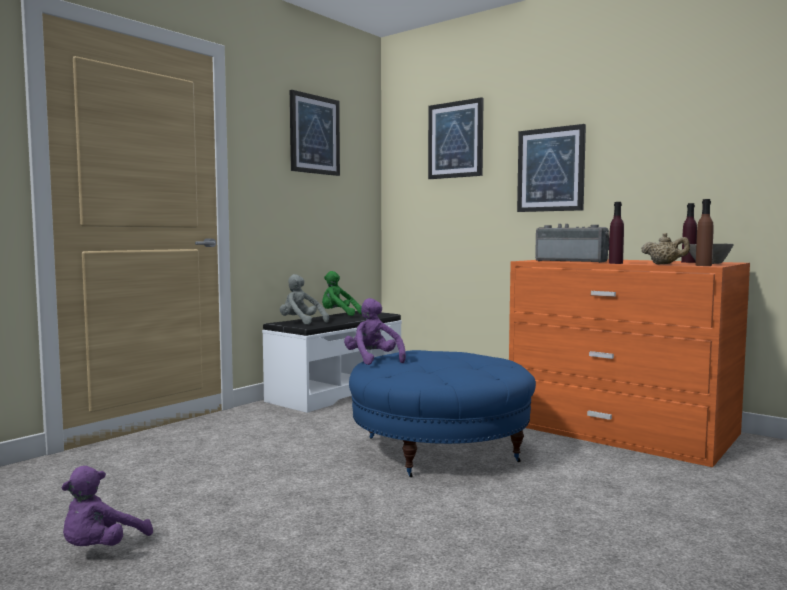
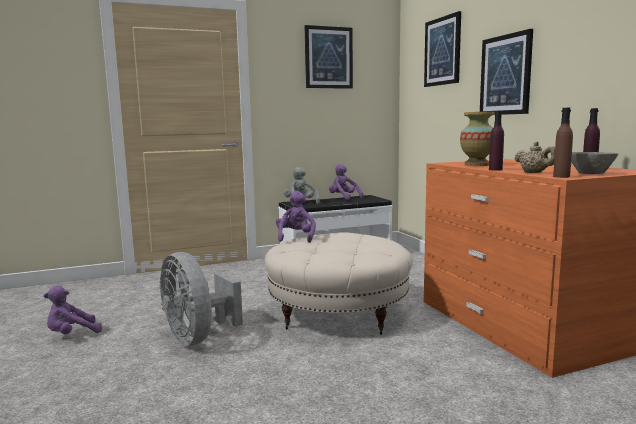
camera: 30 degrees right, 5 degrees up
green plush toy [322,271,362,316] -> purple plush toy [329,164,364,200]
blue ottoman [349,350,536,477] -> beige ottoman [265,232,413,335]
radio [535,224,609,263] -> vase [460,112,495,166]
none -> grey fan [159,252,243,346]

